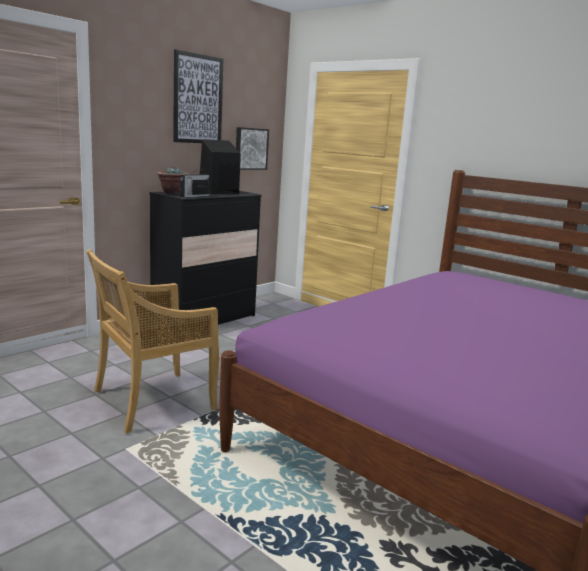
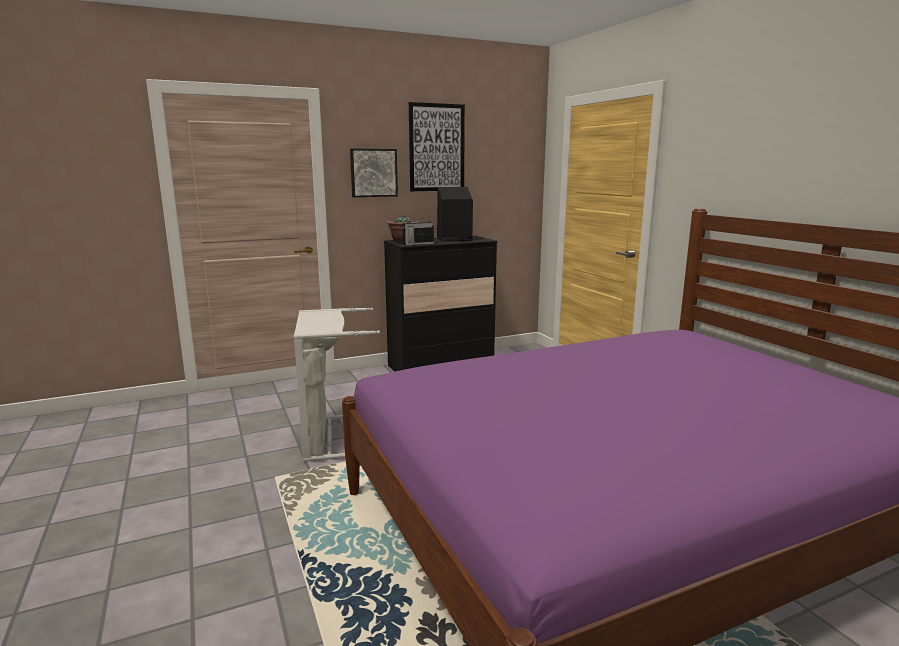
camera: 25 degrees right, 0 degrees up
beige chair [86,249,219,434] -> grey laundry basket [294,308,380,462]
picture [236,127,269,170] -> picture moved to [350,149,398,197]

